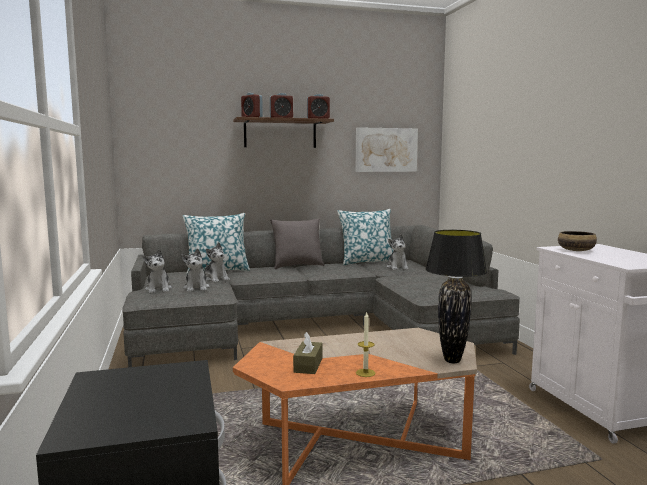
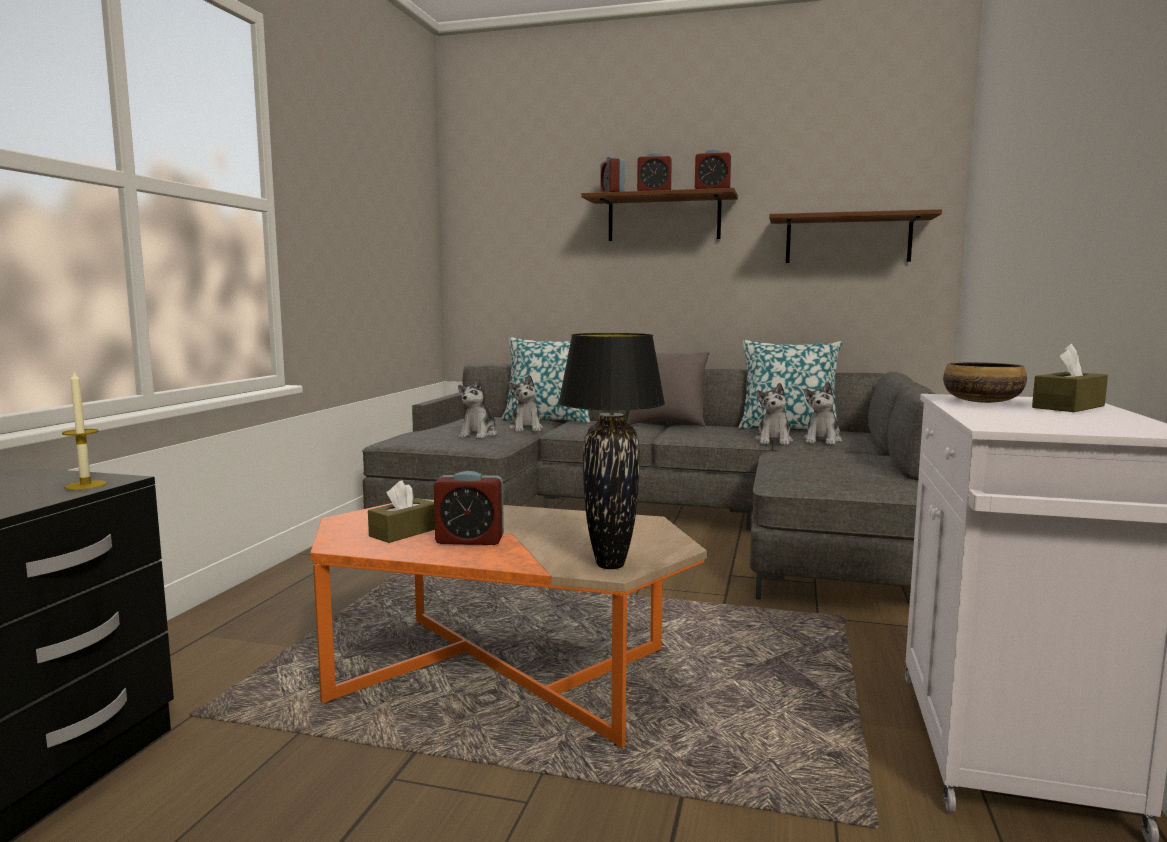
camera: 30 degrees right, 0 degrees up
plush toy [143,249,172,293] -> plush toy moved to [755,383,793,445]
picture [356,127,418,172] -> brown shelf [769,209,942,263]
candle [356,311,376,377] -> candle moved to [62,371,107,490]
none -> alarm clock [434,471,504,545]
none -> brown tissue box [1032,344,1108,412]

